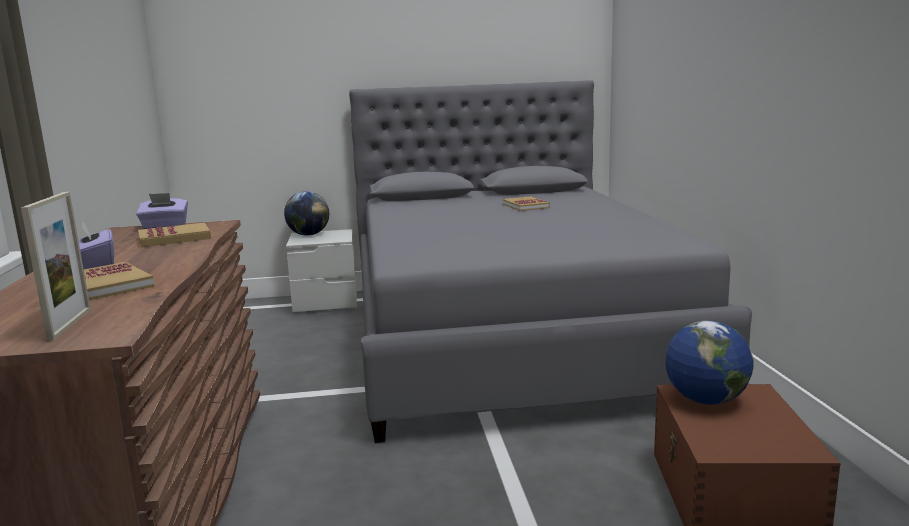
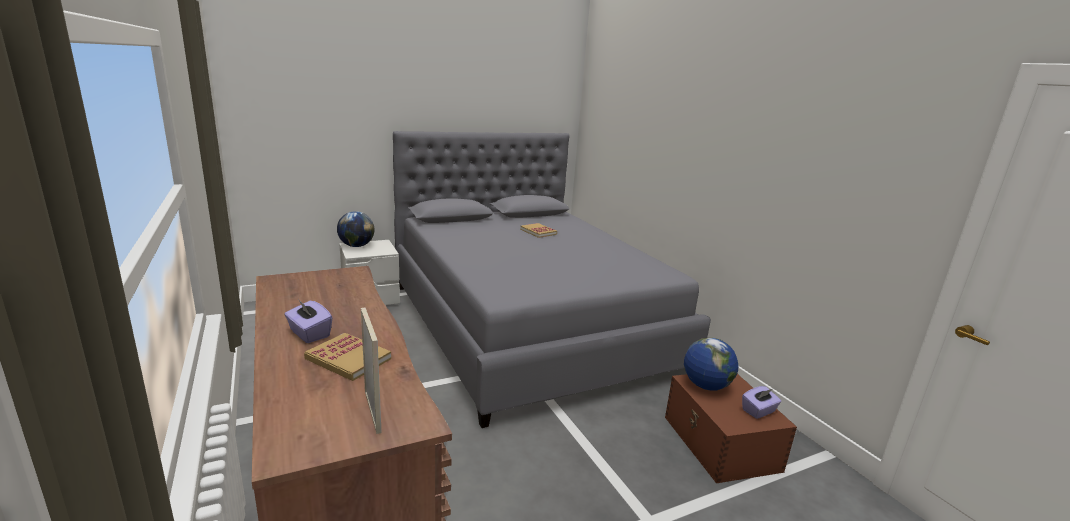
camera: 20 degrees left, 5 degrees up
purple tissue box [136,193,188,229] -> purple tissue box moved to [742,386,781,419]
book [138,223,211,247] -> none

